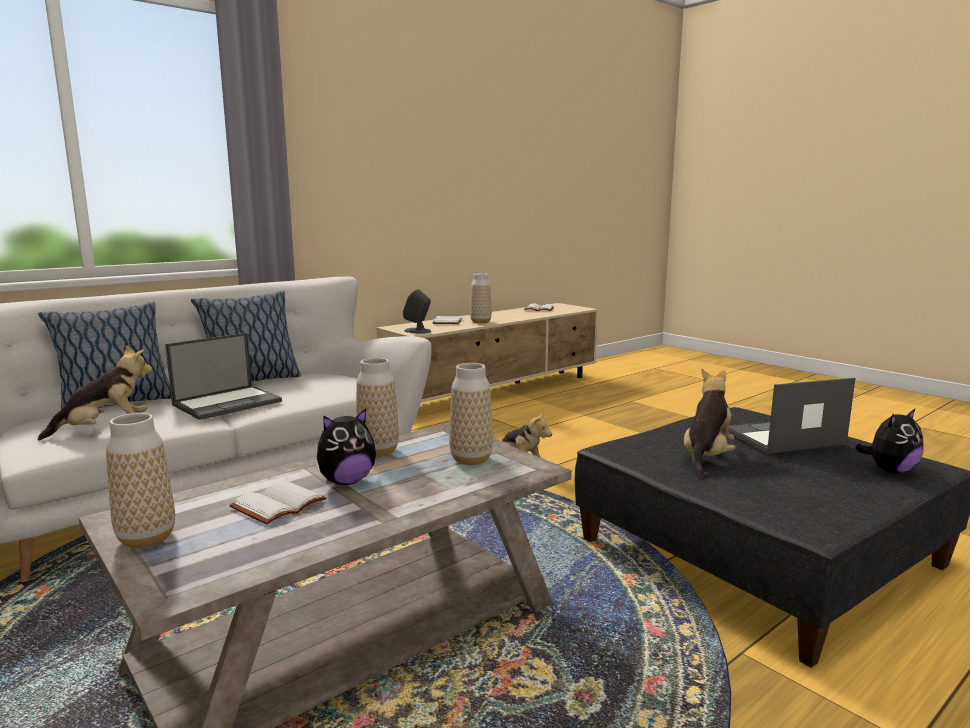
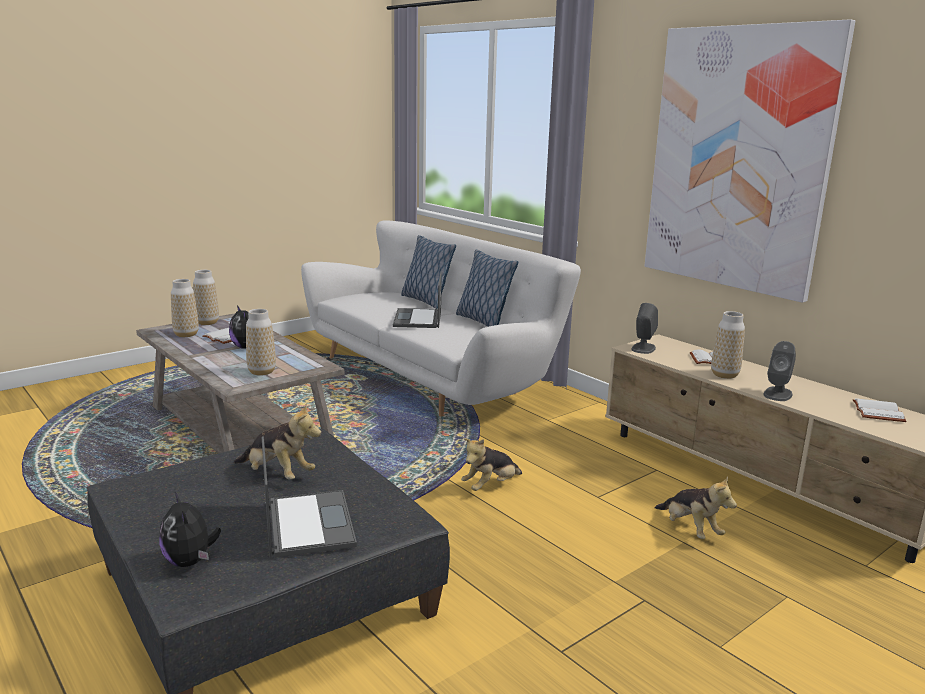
camera: 90 degrees right, 5 degrees up
plush toy [38,345,153,440] -> plush toy moved to [655,476,737,539]
laptop [165,333,282,420] -> laptop turned 45 degrees clockwise [393,272,442,328]
vase [356,358,399,457] -> vase moved to [171,279,199,337]
none -> picture [644,19,855,303]
none -> grey speaker [763,341,796,401]

